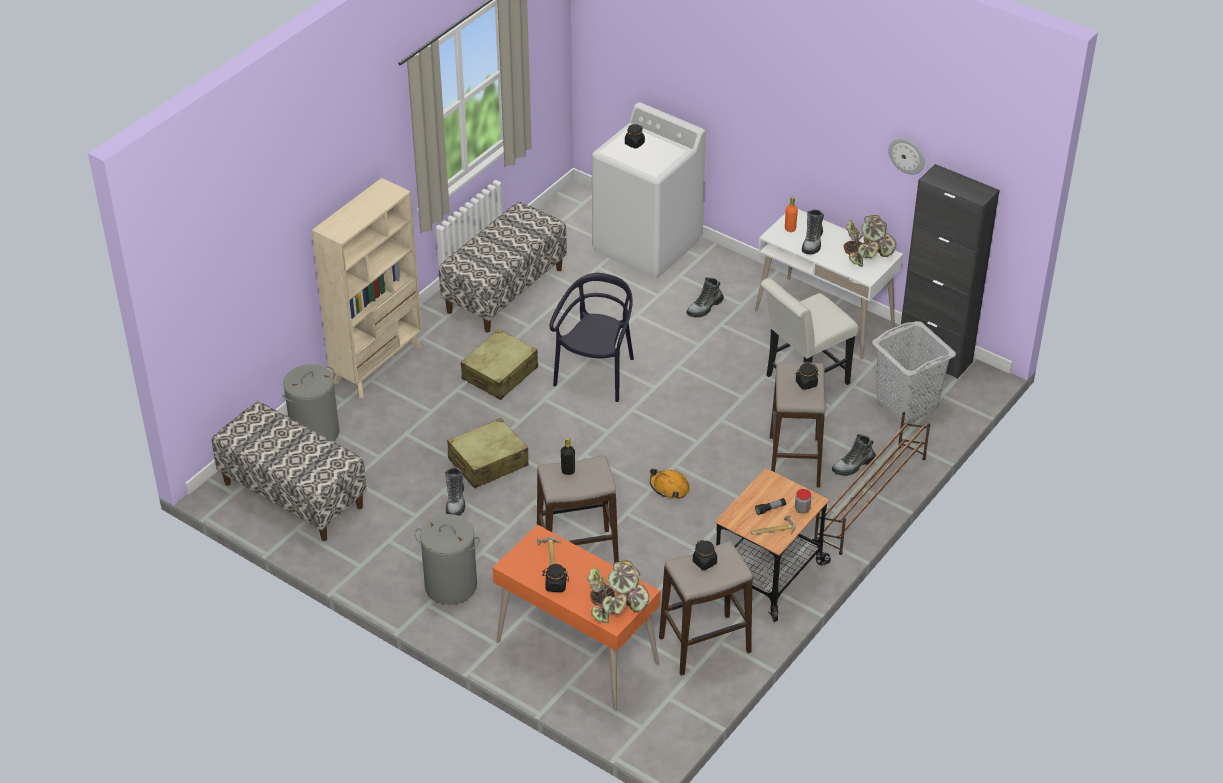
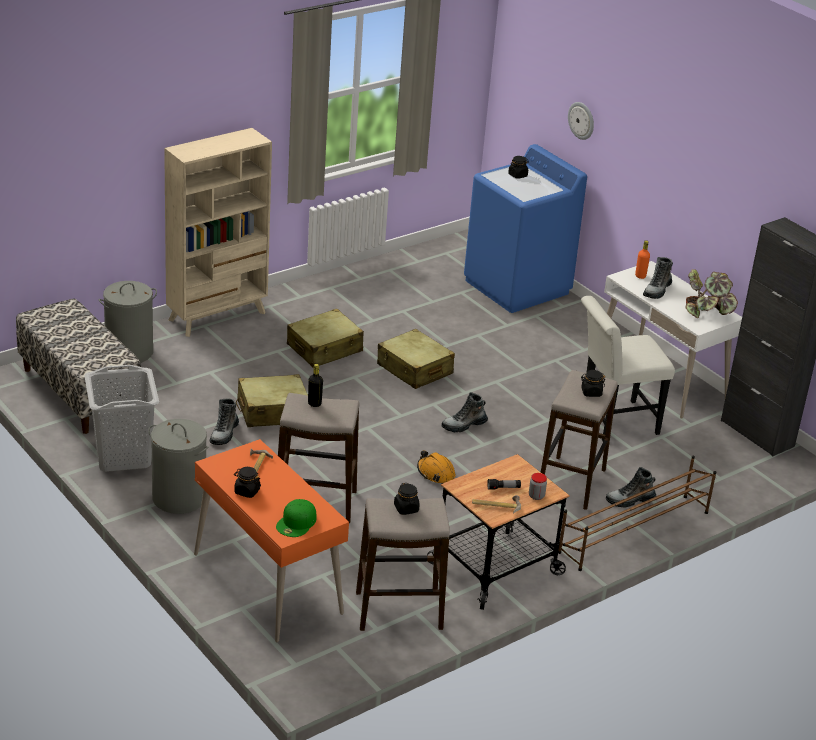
camera: 15 degrees right, 10 degrees down
bench [439,202,567,333] -> none
black chair [550,273,634,402] -> beige suitcase [377,329,455,389]
potted plant [587,560,650,623] -> green cap [276,499,317,537]
white washing machine [592,102,706,279] -> blue washing machine [464,144,587,313]
boot [686,277,724,317] -> boot moved to [441,392,488,432]
grey laundry basket [872,321,956,423] -> grey laundry basket moved to [84,365,159,472]
wall clock [888,138,925,175] -> wall clock moved to [568,102,594,140]

